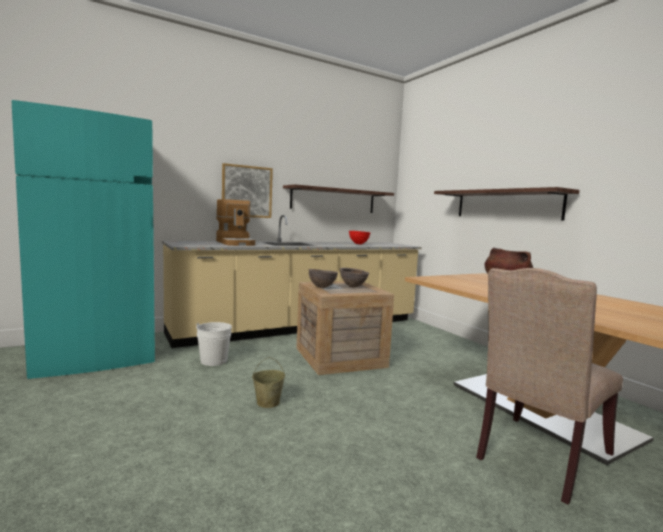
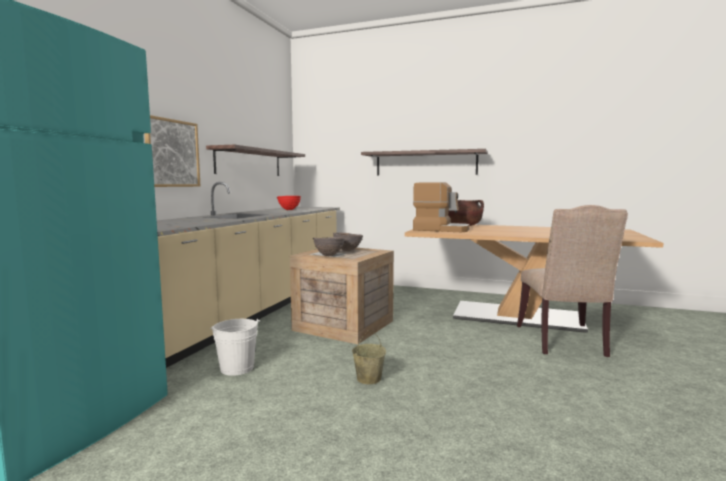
camera: 40 degrees left, 0 degrees up
coffee machine [216,199,255,246] -> coffee machine moved to [413,183,470,232]

